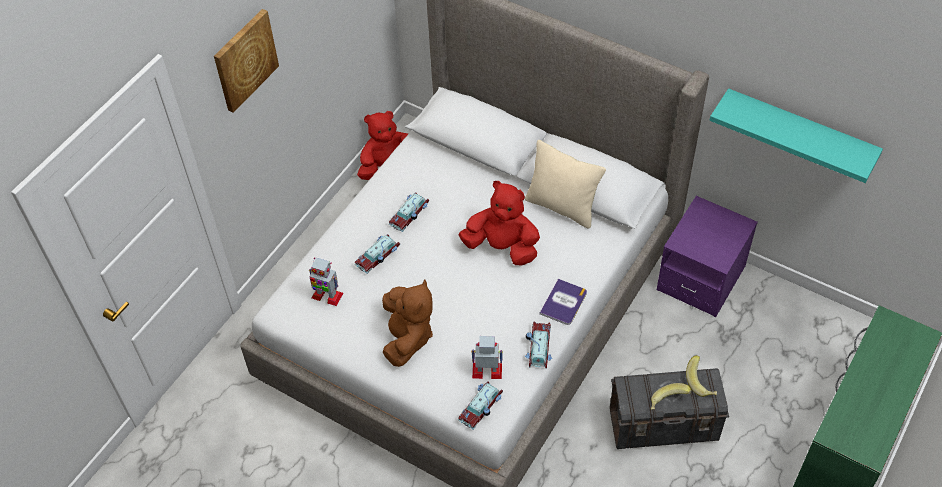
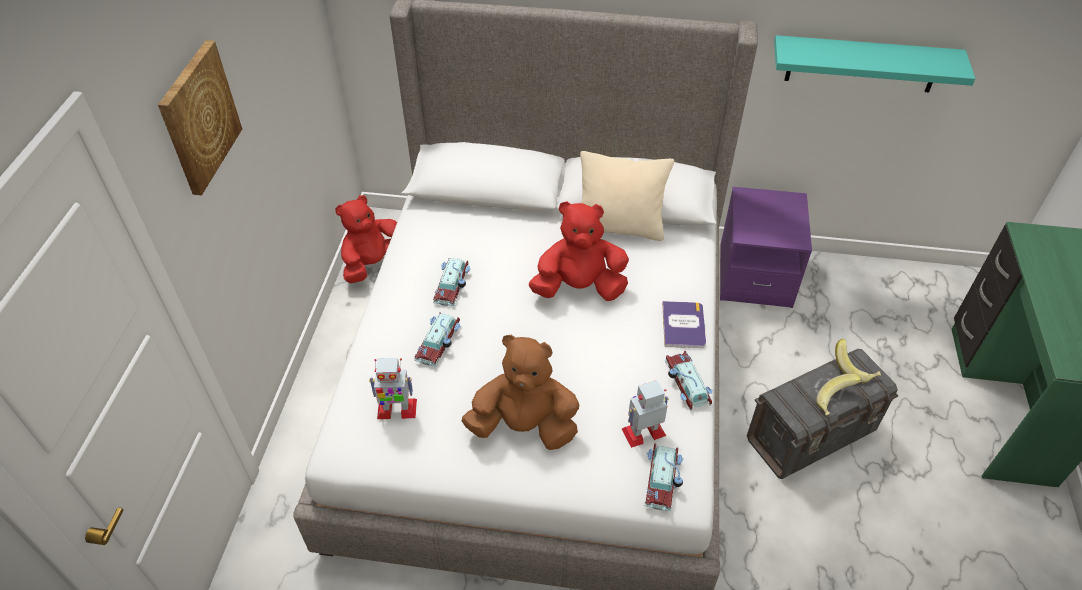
camera: 25 degrees left, 5 degrees down
brown plush toy [382,279,433,367] -> brown plush toy turned 60 degrees counterclockwise [462,335,579,450]

